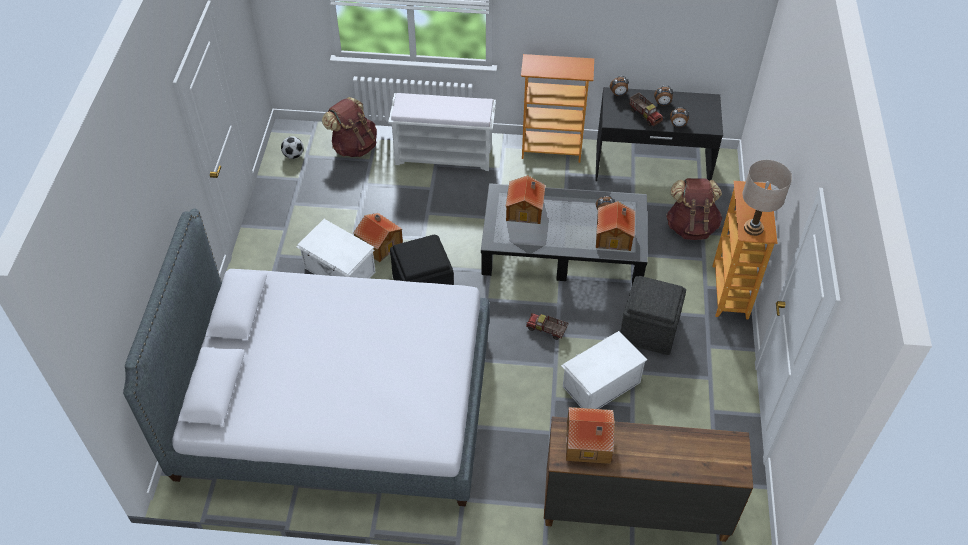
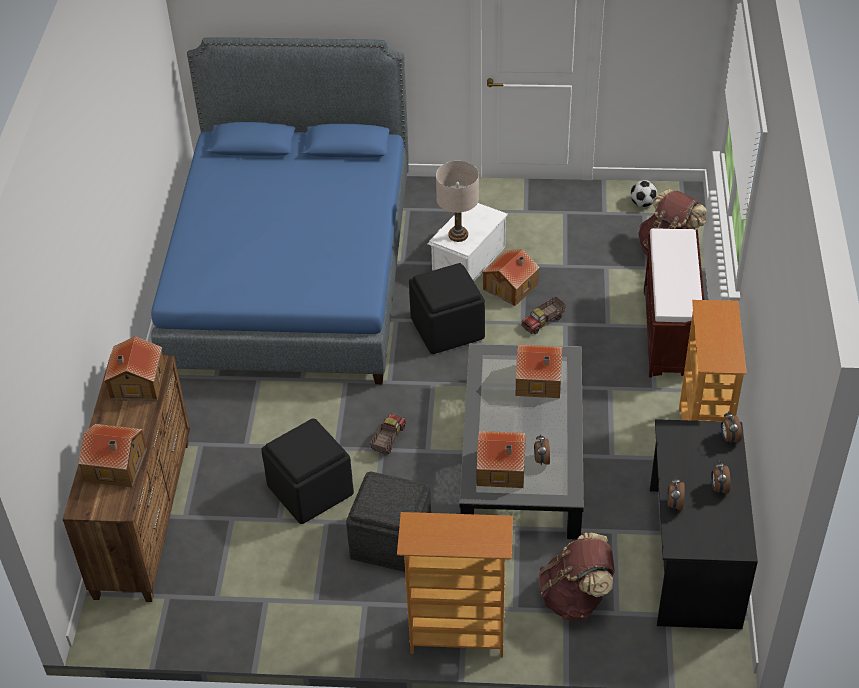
camera: 90 degrees right, 5 degrees down
grey bed [123,209,490,506] -> blue bed [151,37,409,384]
white bench [388,93,496,171] -> brown bench [644,228,704,378]
white storage box [561,331,647,409] -> black ottoman [261,418,354,524]
toy truck [629,93,663,126] -> toy truck moved to [521,296,566,334]
beige table lamp [742,160,792,236] -> beige table lamp moved to [436,161,479,242]
none -> toy house [78,424,147,487]

